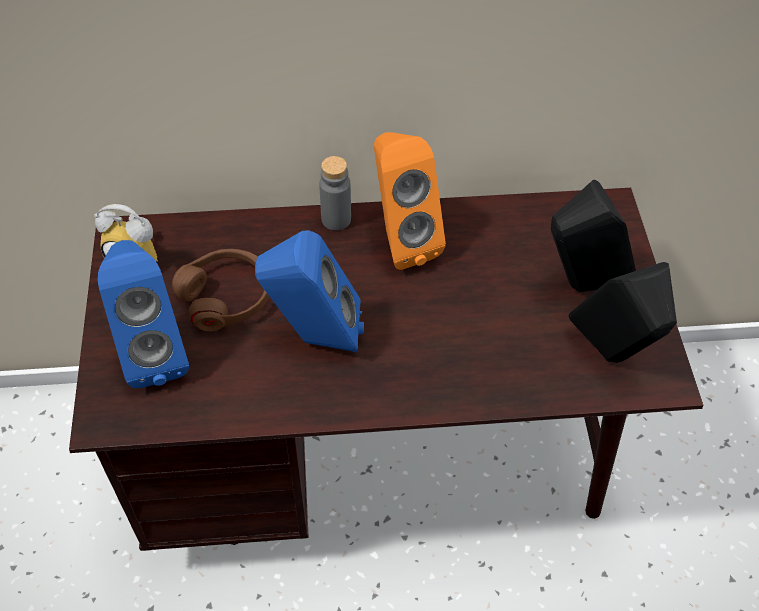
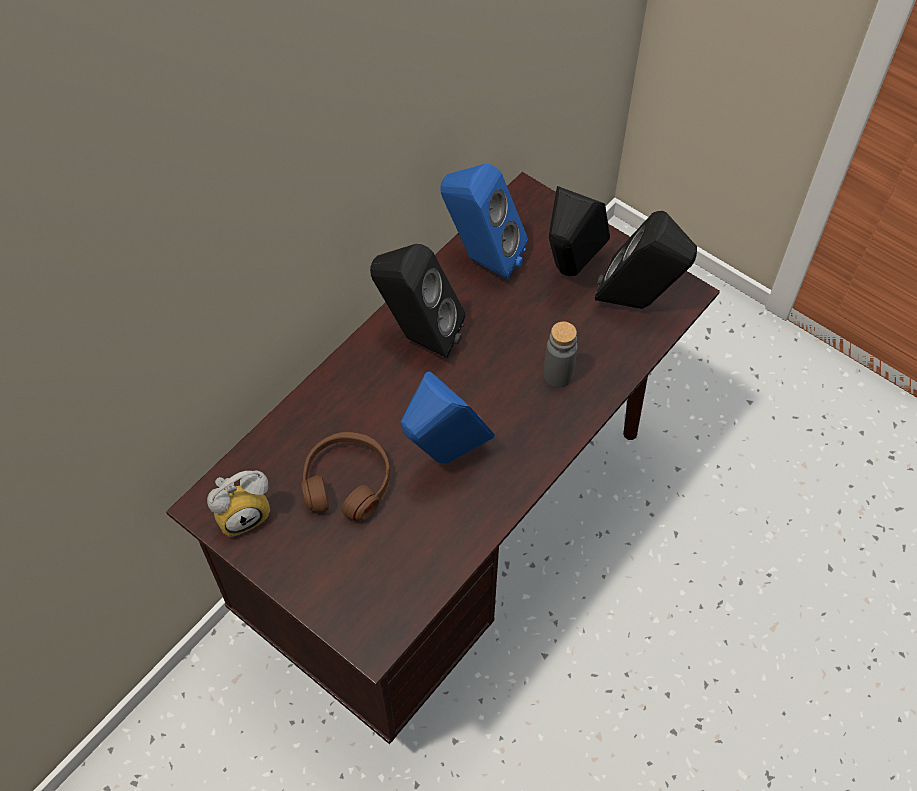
camera: 45 degrees left, 5 degrees up
blue speaker [98,240,189,388] -> blue speaker moved to [441,164,528,280]
grey bottle [319,156,351,231] -> grey bottle moved to [544,322,578,388]
orange speaker [374,132,446,270] -> black speaker [370,244,465,358]

